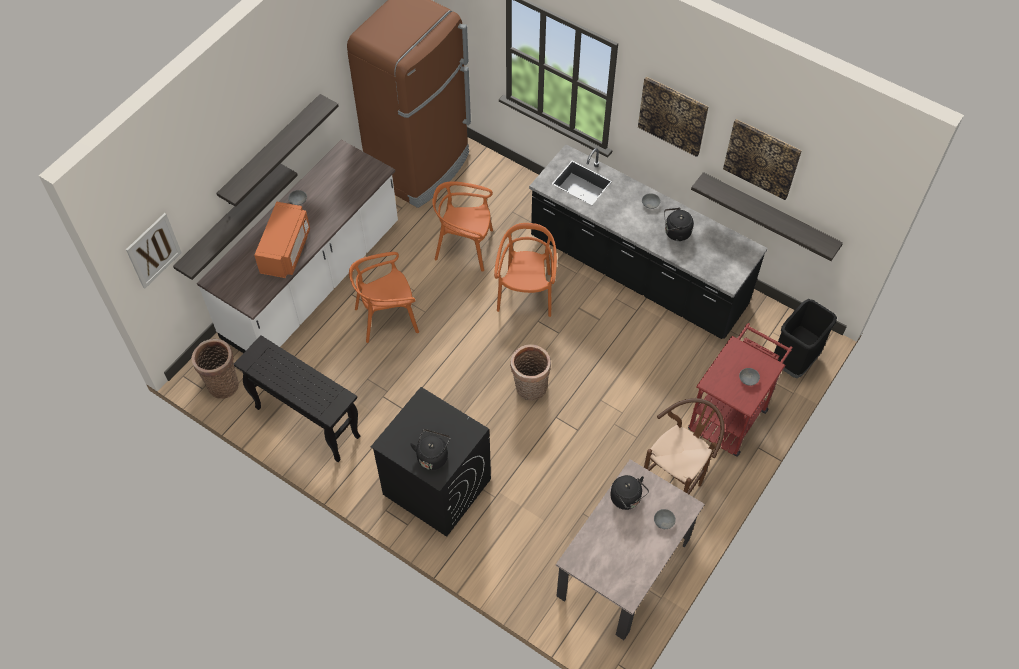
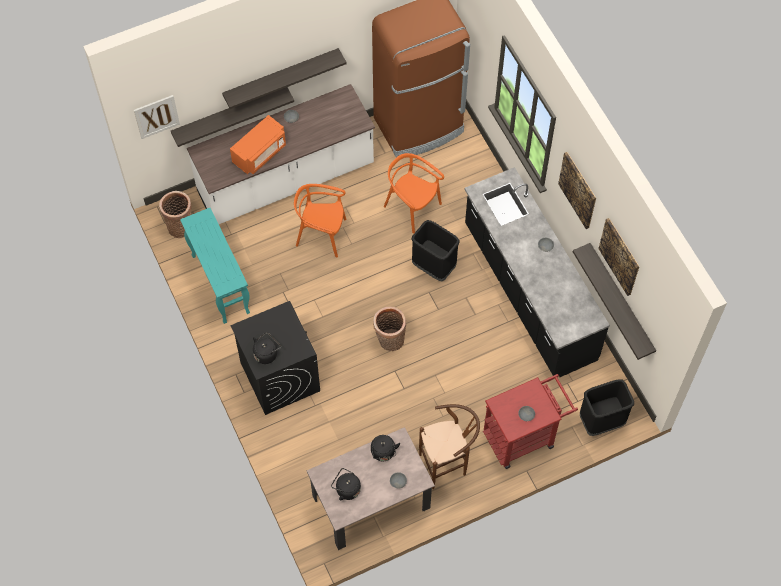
camera: 30 degrees right, 5 degrees up
black console table [234,335,360,462] -> turquoise console table [180,208,250,324]
orange chair [494,223,557,317] -> black trash can [411,220,460,281]
black kettle [664,208,694,241] -> black kettle moved to [331,468,361,500]

